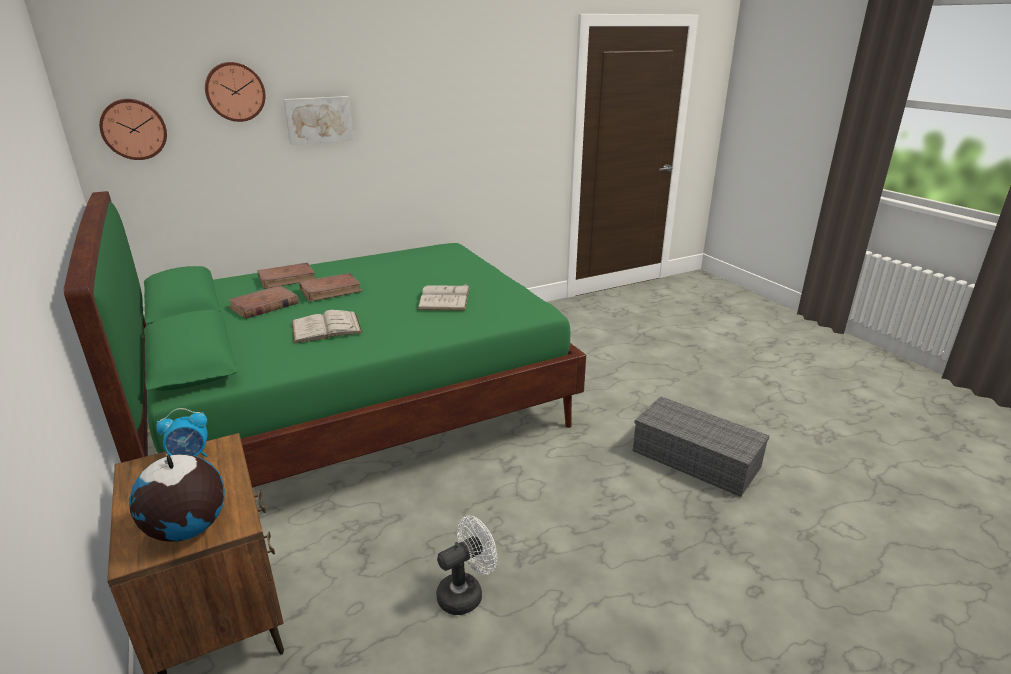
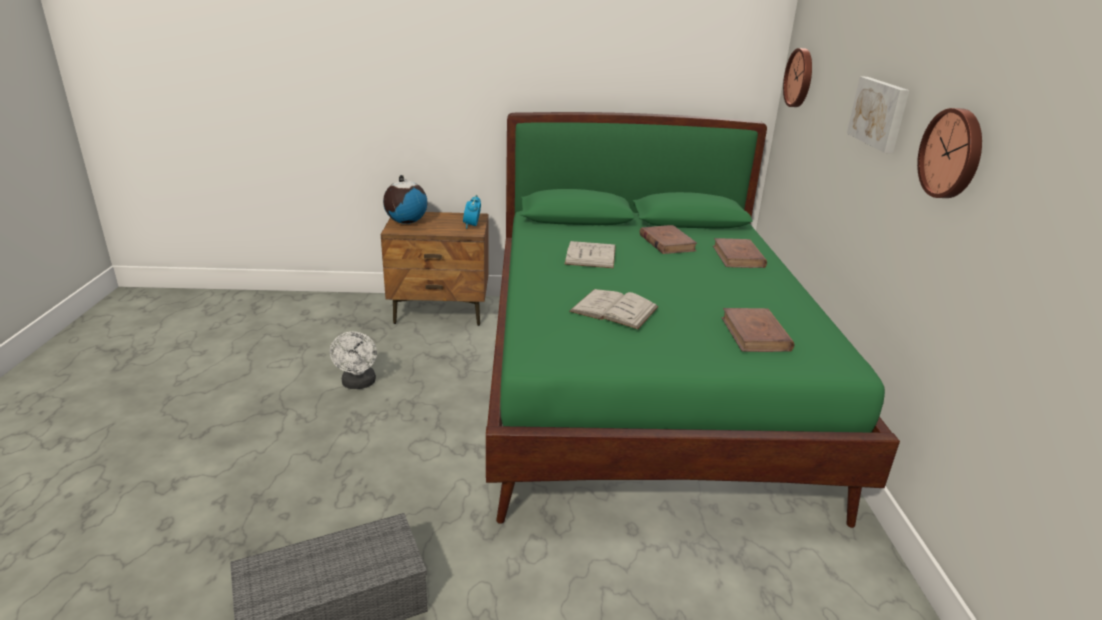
camera: 115 degrees right, 0 degrees up
wall clock [205,62,265,122] -> wall clock moved to [917,108,982,198]
brown book [299,273,362,302] -> brown book moved to [721,308,794,352]

